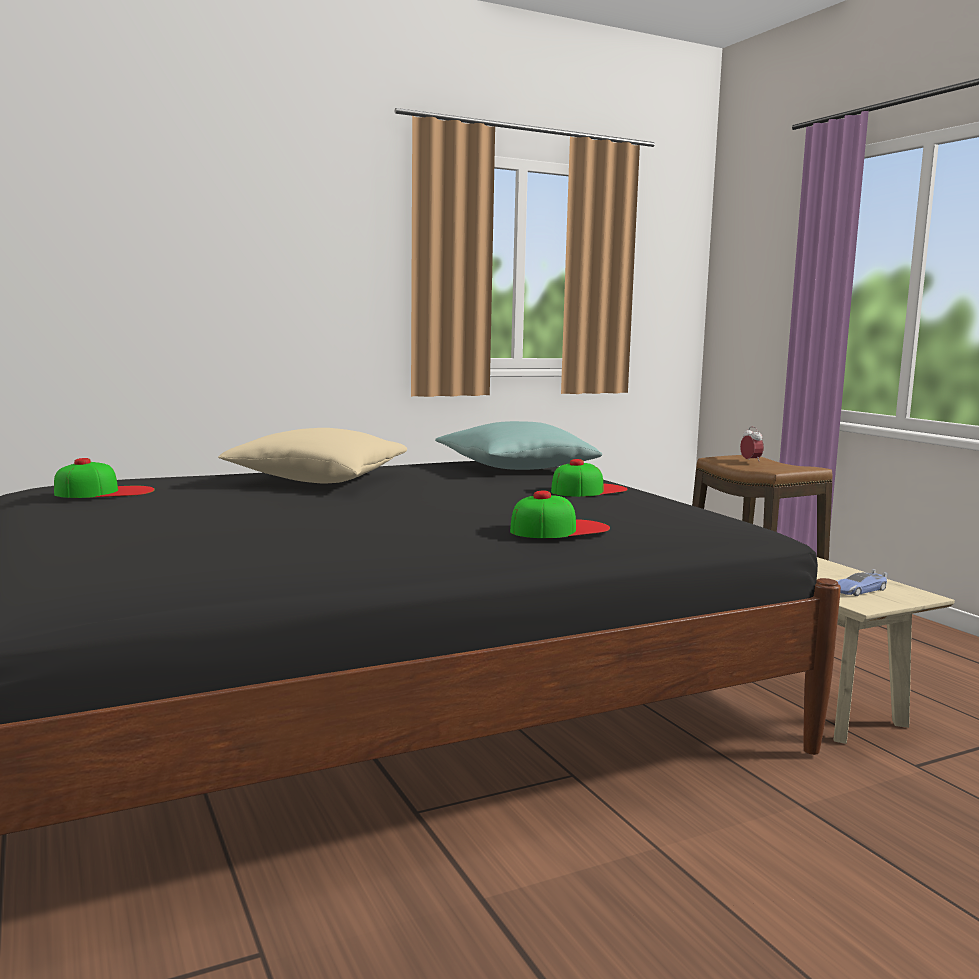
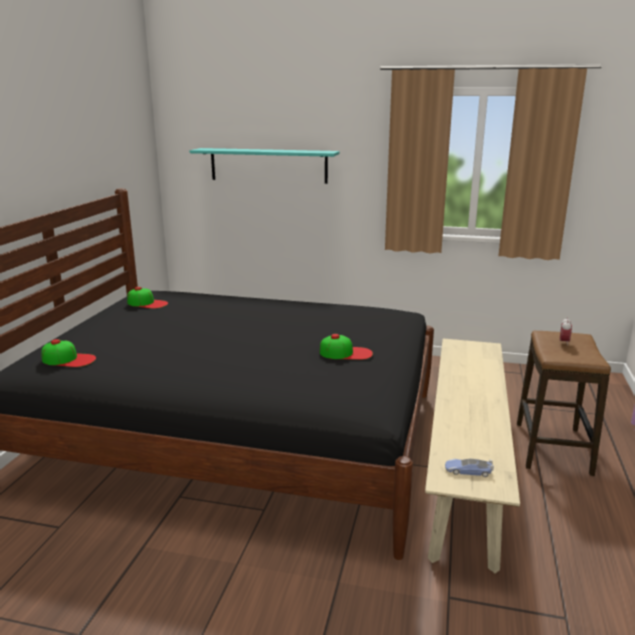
camera: 40 degrees right, 10 degrees up
beige pillow [218,428,407,483] -> none
turquoise pillow [435,421,602,470] -> none
cap [510,491,610,538] -> cap moved to [41,339,96,367]
none -> turquoise shelf [190,148,340,184]

